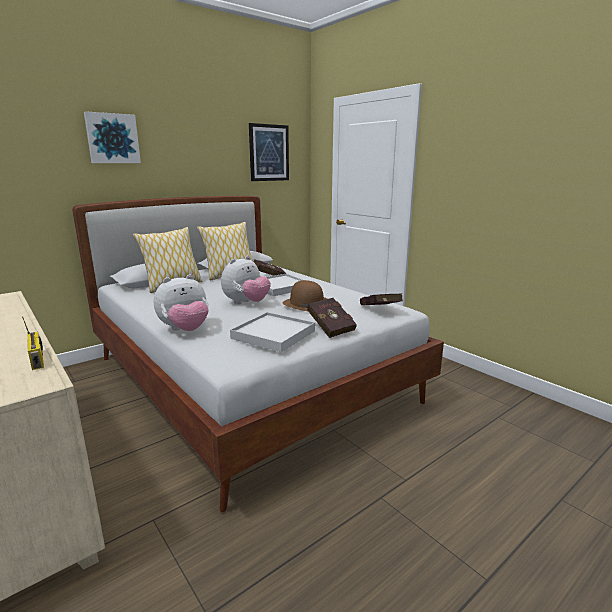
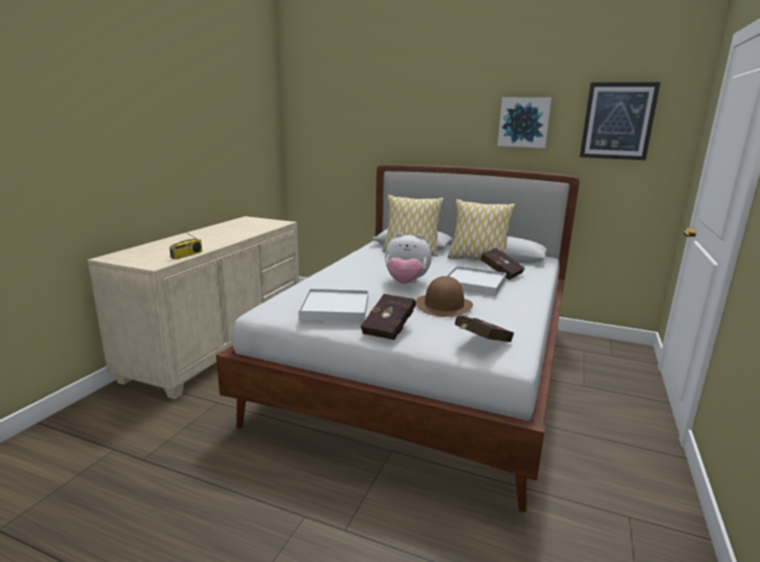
camera: 60 degrees right, 0 degrees up
picture [84,111,141,163] -> picture moved to [497,97,552,148]
plush toy [154,274,209,331] -> none

